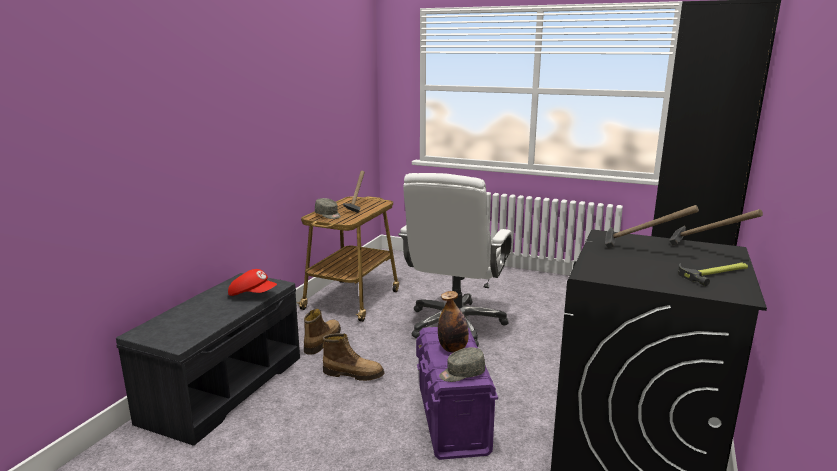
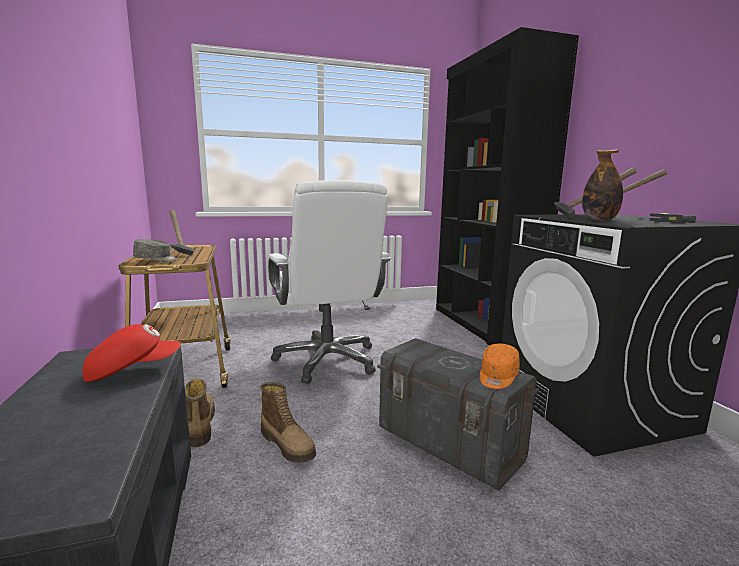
camera: 40 degrees left, 5 degrees down
boot [323,333,384,381] -> boot turned 75 degrees clockwise [260,382,316,463]
purple storage box [416,327,498,460] -> grey storage box [377,338,539,491]
bottle [438,291,469,352] -> bottle moved to [583,150,623,221]
grey cap [439,347,485,382] -> orange cap [480,344,520,389]

